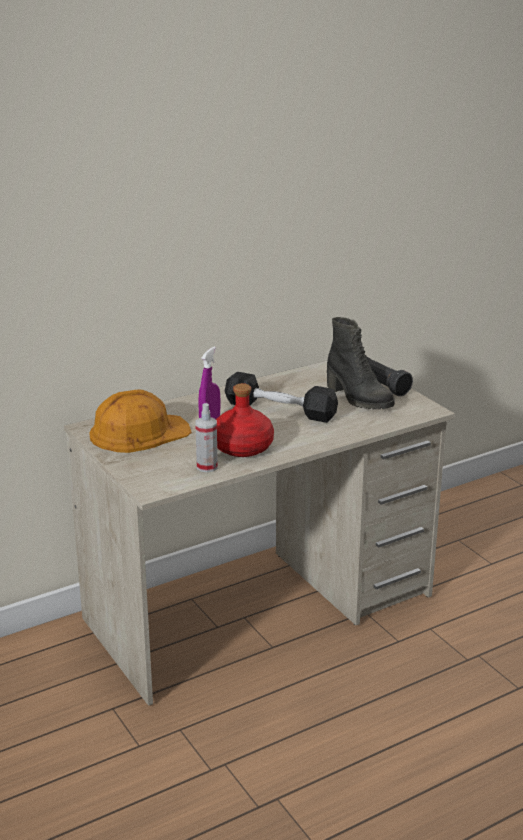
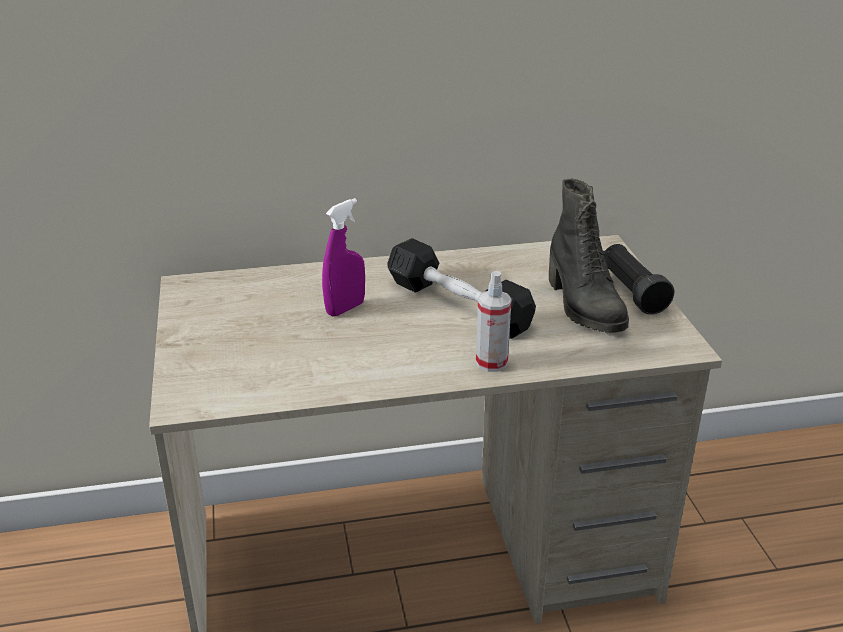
camera: 20 degrees right, 5 degrees up
orange hard hat [89,390,192,453] -> none
spray bottle [195,403,218,472] -> spray bottle moved to [476,271,512,372]
red bottle [216,383,274,457] -> none

